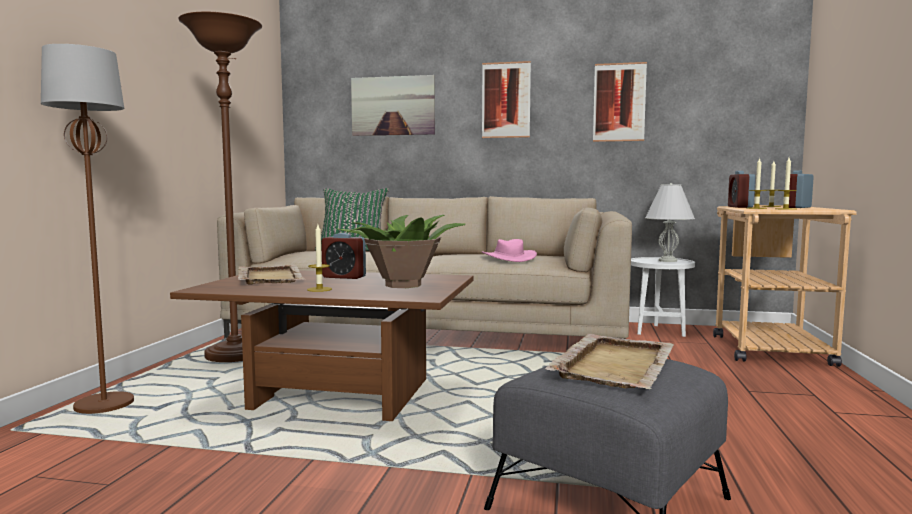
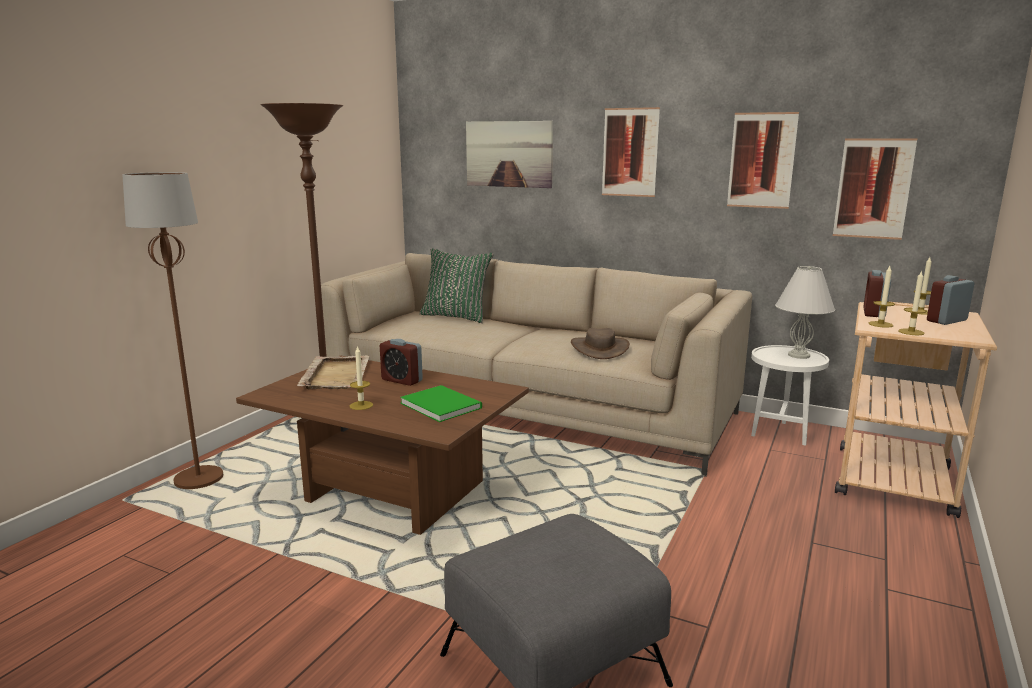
camera: 15 degrees right, 10 degrees up
potted plant [336,215,465,288] -> green book [400,385,482,422]
pink hat [482,239,537,262] -> brown hat [571,328,630,359]
beige tray [545,333,674,389] -> none
none -> picture [833,138,917,240]

